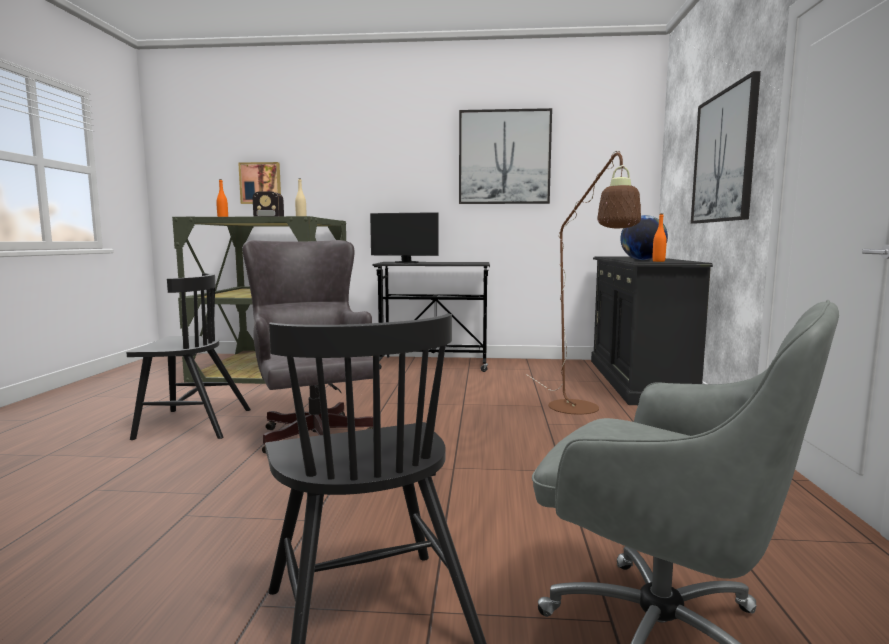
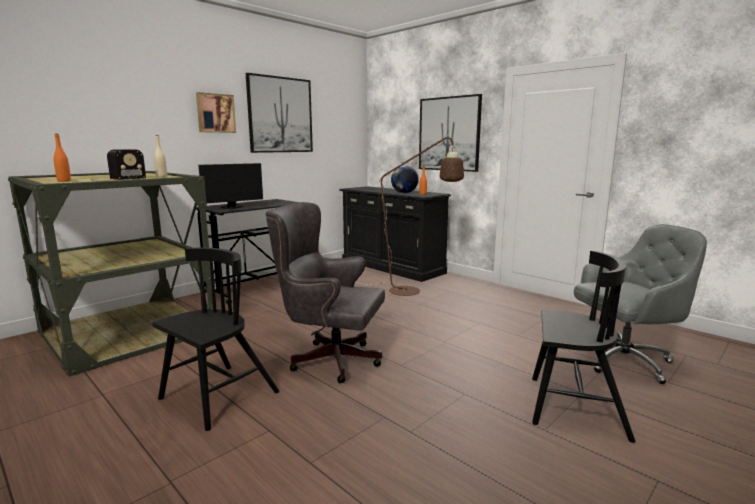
camera: 50 degrees left, 5 degrees up
picture [238,162,281,204] -> picture moved to [196,92,236,133]

